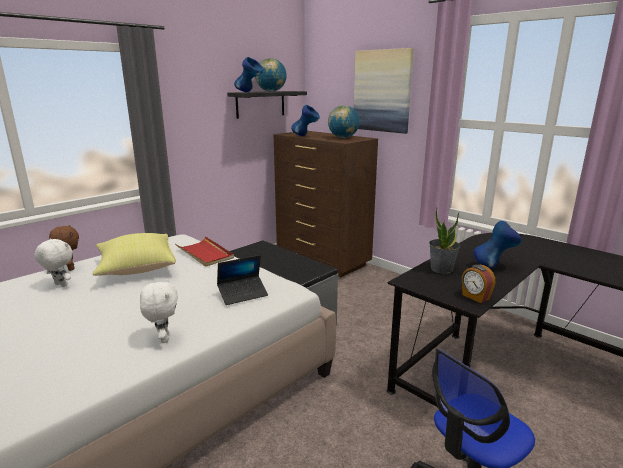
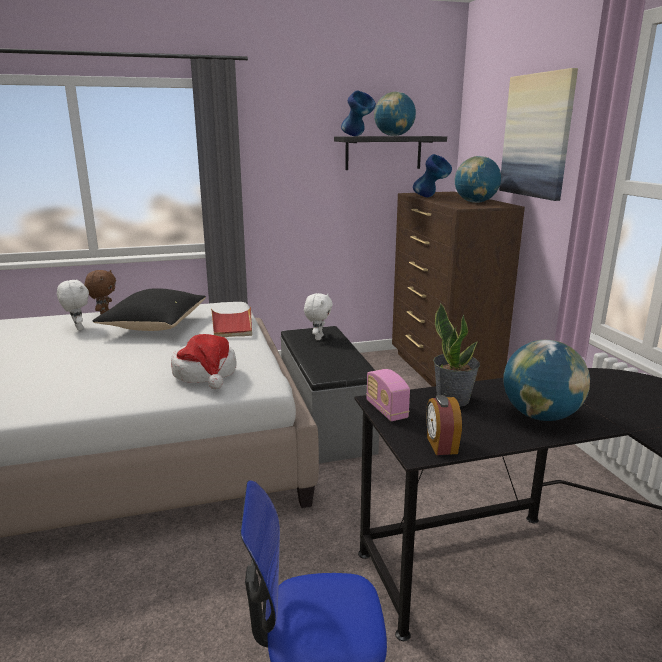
camera: 30 degrees right, 0 degrees up
yellow pillow [93,233,176,276] -> black pillow [93,288,206,331]
white plush toy [140,279,178,343] -> white plush toy moved to [304,293,333,340]
laptop [217,255,268,305] -> hat [171,334,237,389]
blue vase [473,221,522,269] -> globe [504,340,590,421]
none -> radio [366,369,410,421]

